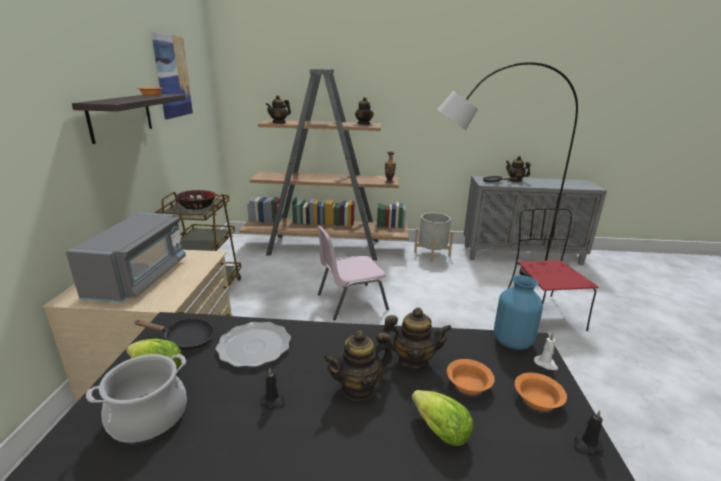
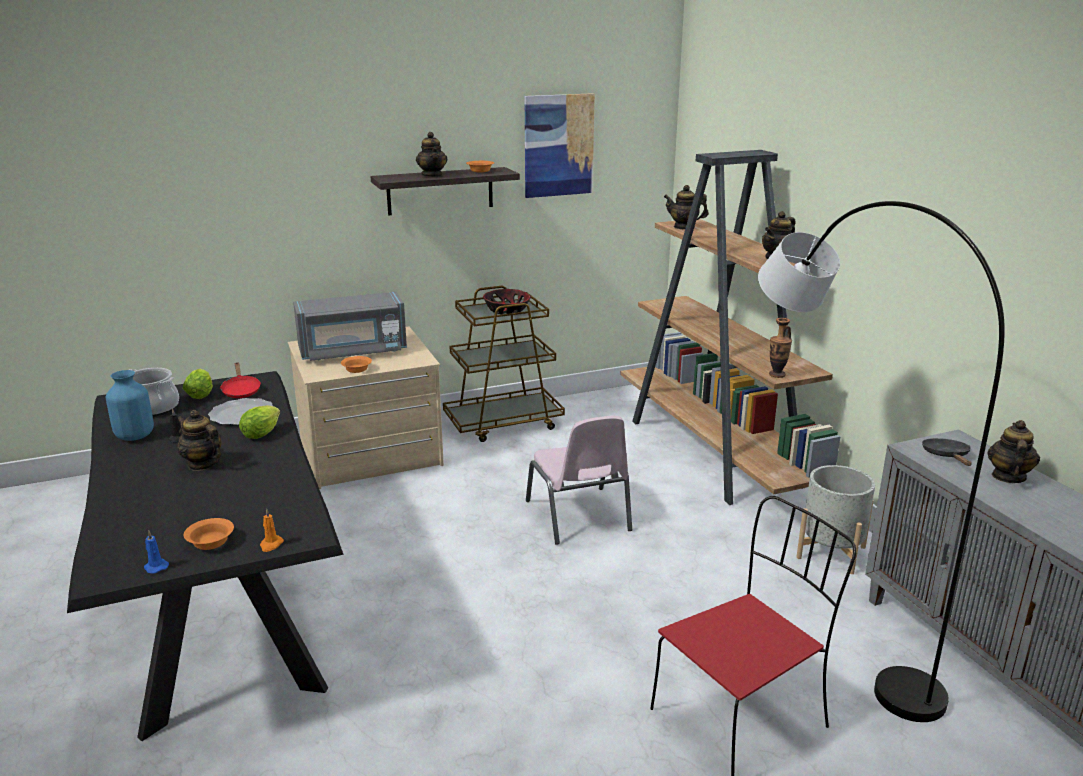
camera: 65 degrees right, 0 degrees up
black frying pan [134,319,214,350] -> red frying pan [220,362,261,398]
pink chair [317,226,389,320] -> pink chair turned 150 degrees counterclockwise [526,416,632,545]
teapot [382,307,452,371] -> teapot moved to [416,132,447,177]
lettuce [412,390,473,446] -> lettuce moved to [239,405,280,439]
orange bowl [447,359,495,395] -> orange bowl moved to [341,356,372,373]
blue vase [494,275,543,350] -> blue vase moved to [106,370,154,441]
white candle [534,333,558,370] -> orange candle [260,509,284,552]
black candle [574,410,604,455] -> blue candle [144,531,169,574]

